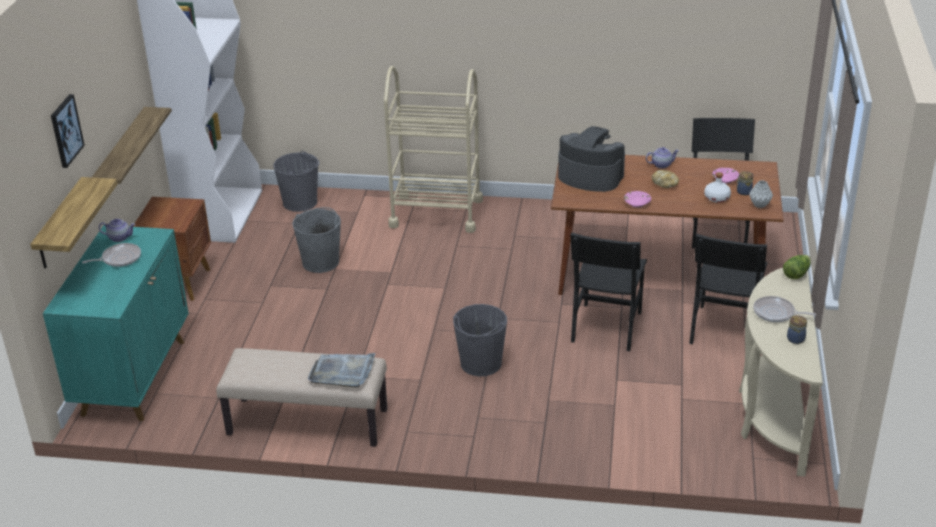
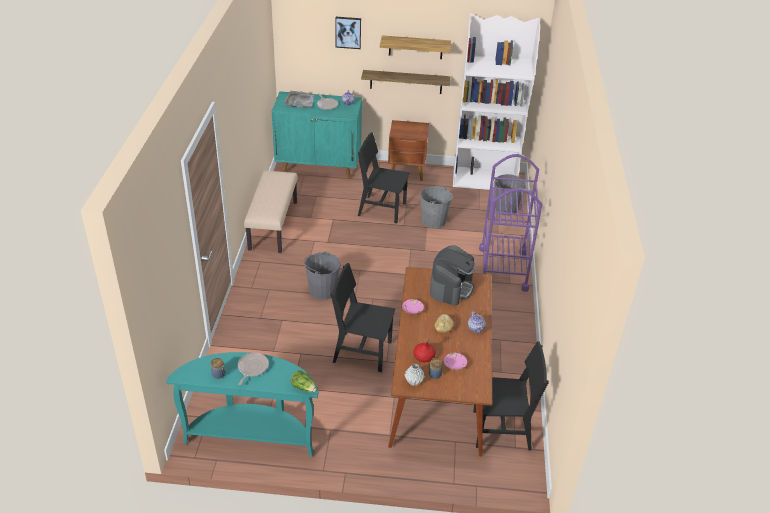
camera: 85 degrees right, 5 degrees up
shelf [30,177,118,269] -> shelf moved to [380,35,451,59]
grey tray [308,353,376,388] -> grey tray moved to [284,91,314,108]
beige cart [384,66,483,233] -> purple cart [479,154,542,292]
black chair [689,234,767,344] -> black chair moved to [358,132,409,223]
white bottle [704,172,731,203] -> red bottle [413,338,436,362]
beige console table [739,268,823,476] -> turquoise console table [166,352,318,457]

